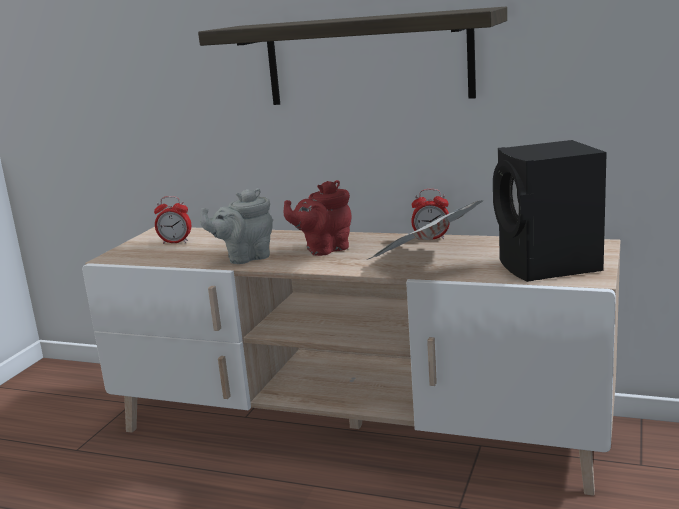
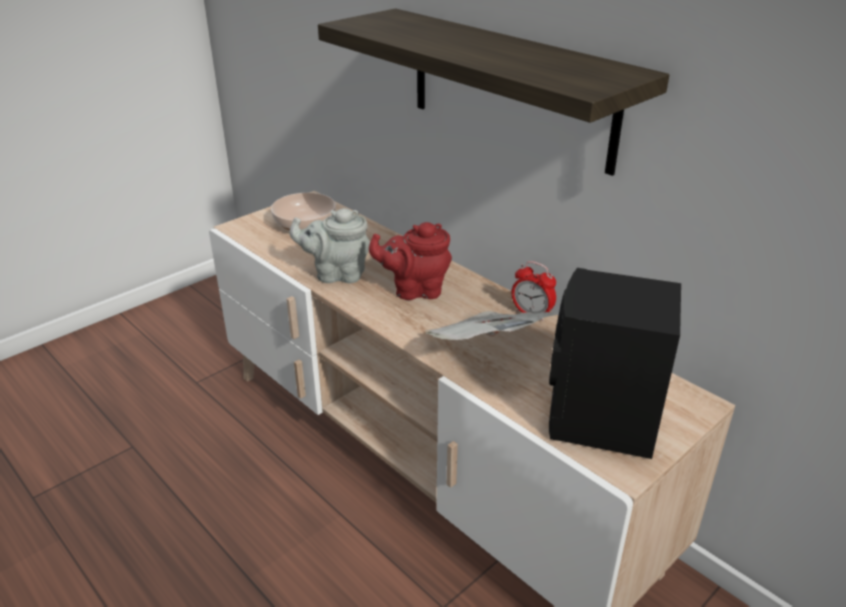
camera: 25 degrees right, 15 degrees up
alarm clock [154,196,191,244] -> bowl [271,193,336,230]

